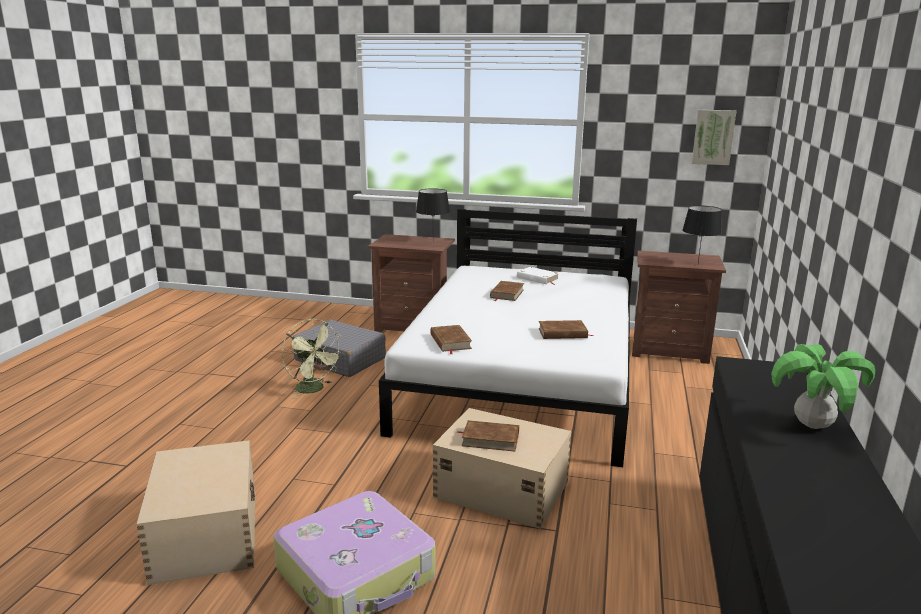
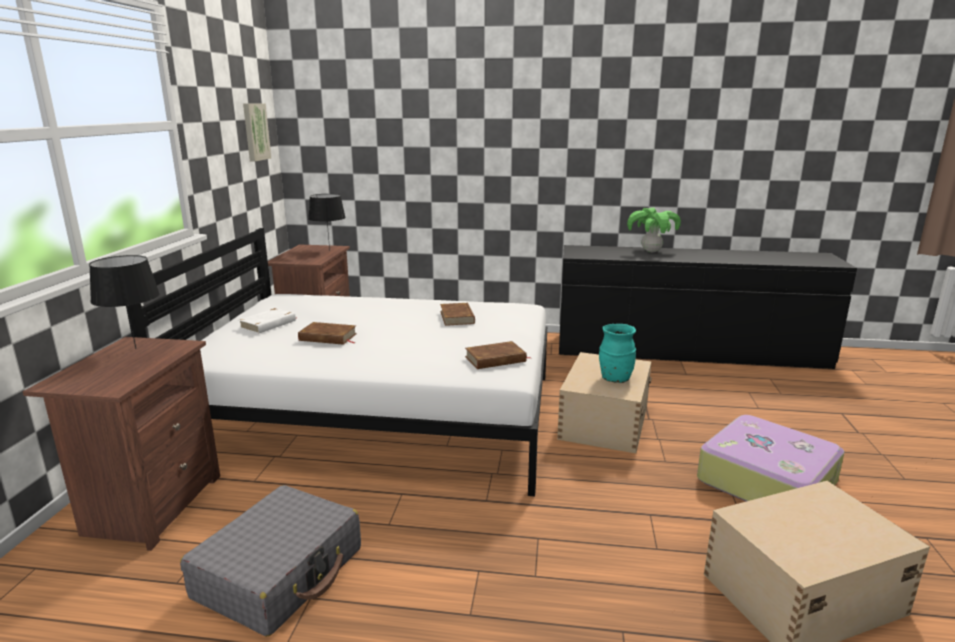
camera: 95 degrees left, 0 degrees up
green fan [282,319,344,399] -> none
brown book [457,420,519,452] -> turquoise vase [599,324,636,383]

